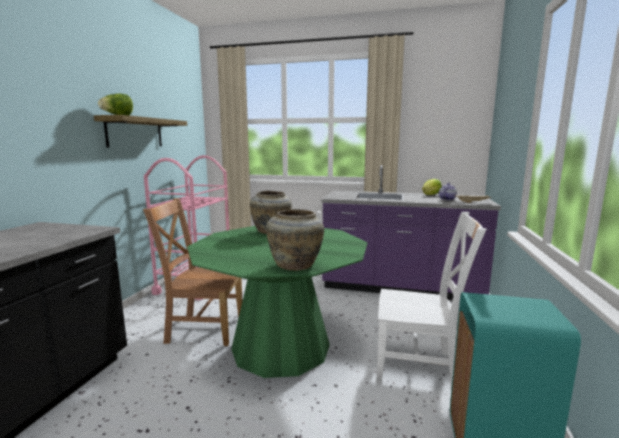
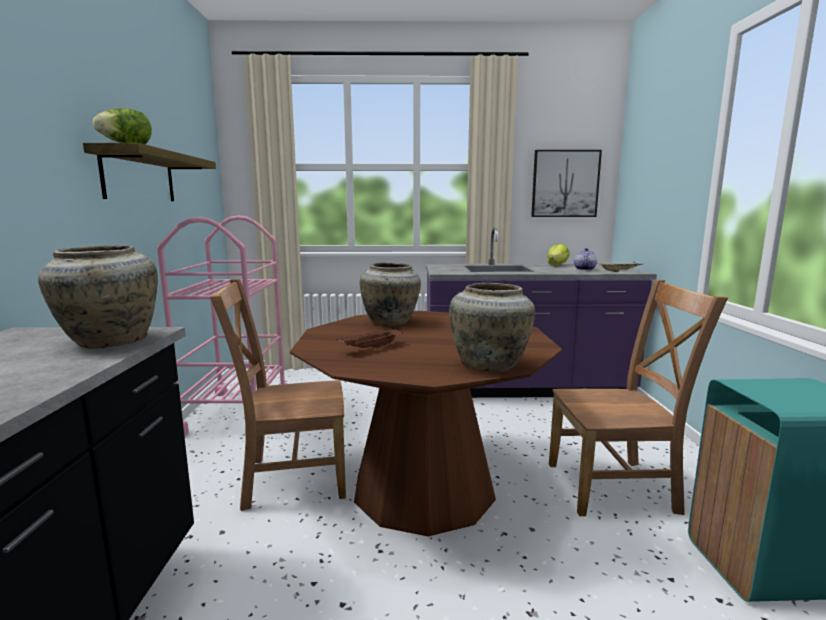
camera: 15 degrees left, 0 degrees up
green dining table [187,226,367,378] -> brown dining table [290,311,562,536]
white chair [376,212,486,389] -> brown chair [549,279,728,516]
none -> beige vase [38,245,158,349]
none -> brown tray [337,327,403,349]
none -> picture [531,150,602,217]

